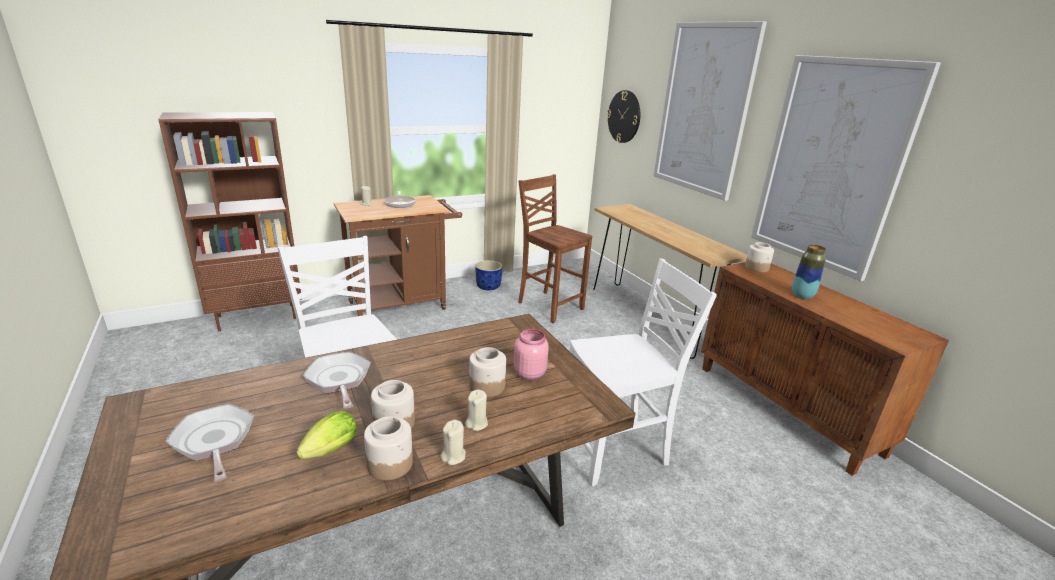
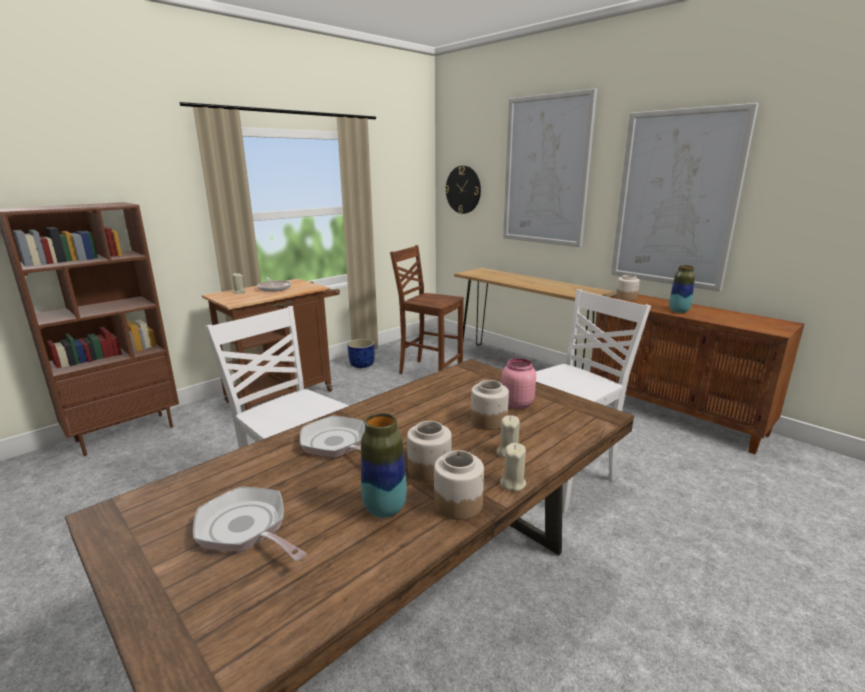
camera: 15 degrees left, 5 degrees down
lettuce [296,411,357,460] -> vase [361,413,407,518]

